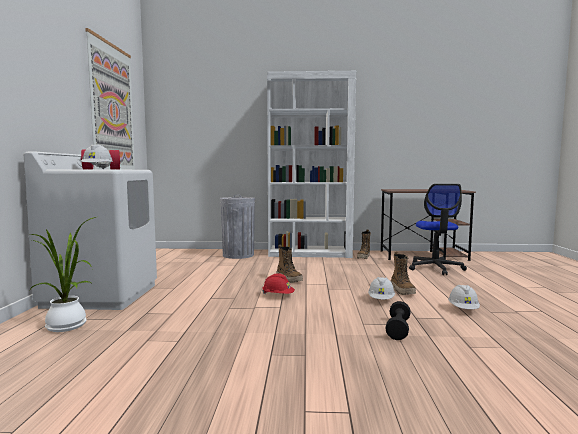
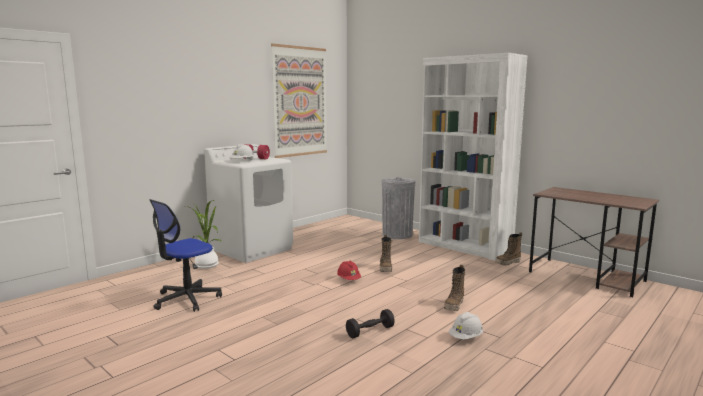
camera: 40 degrees right, 5 degrees up
white hard hat [368,277,395,299] -> none
office chair [409,184,467,275] -> office chair moved to [149,199,222,312]

